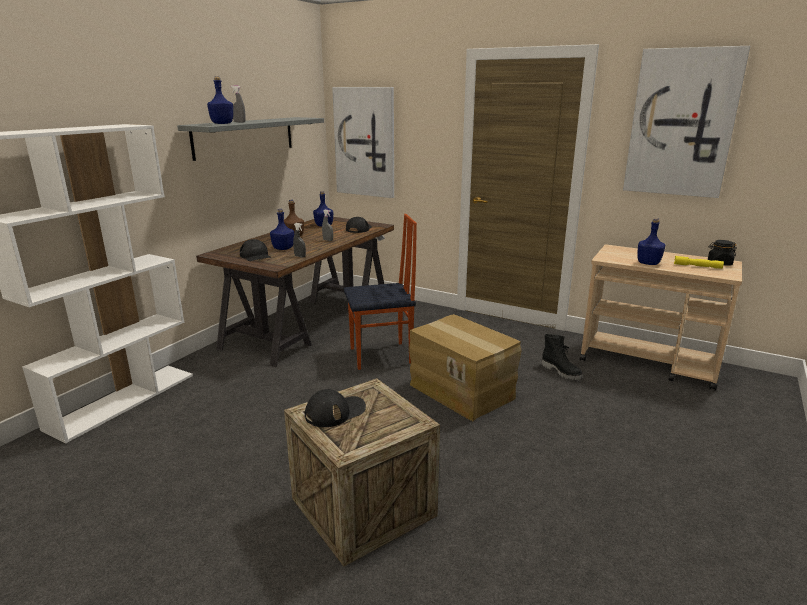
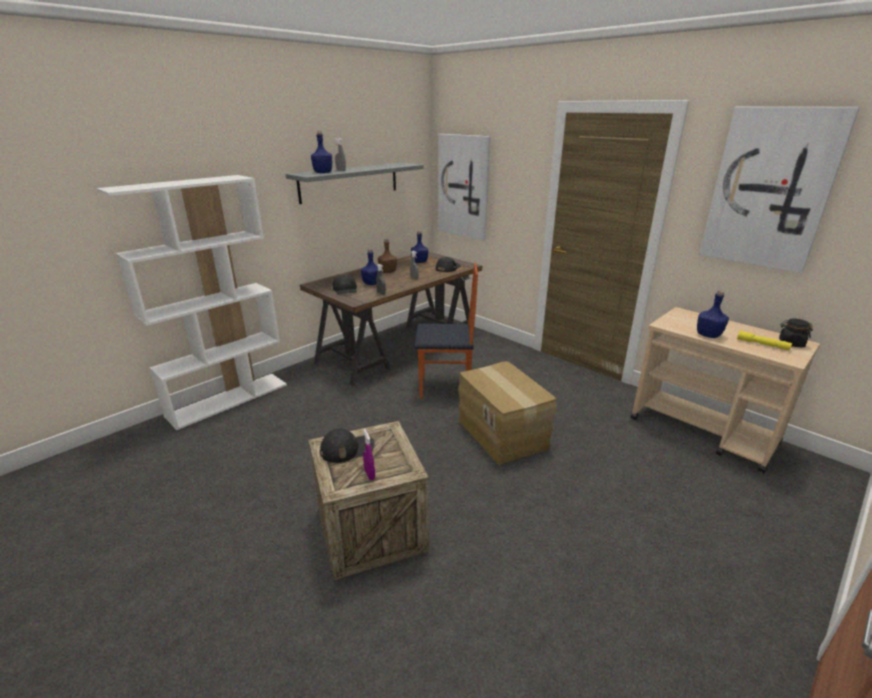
camera: 15 degrees right, 5 degrees up
black boot [541,334,583,380] -> none
none -> purple spray bottle [363,429,375,480]

